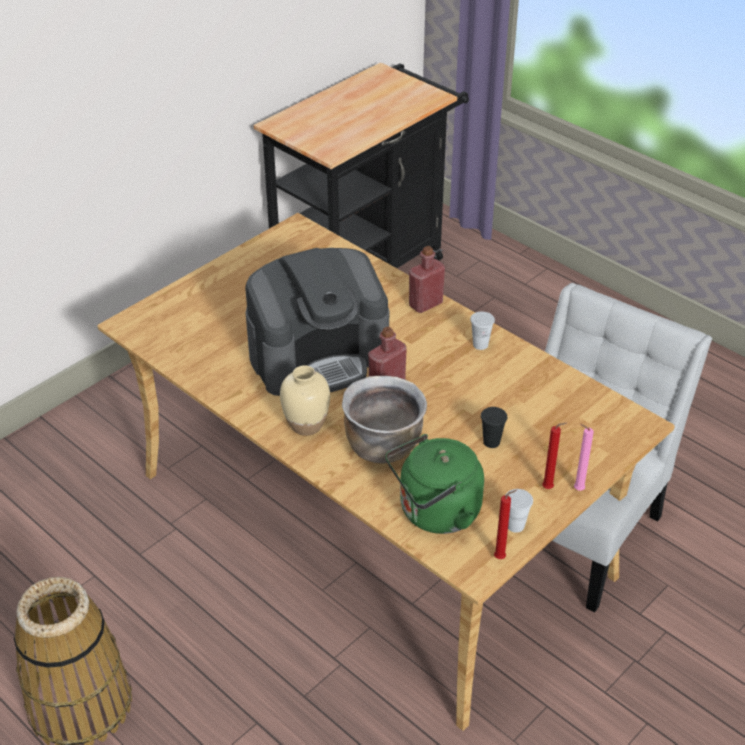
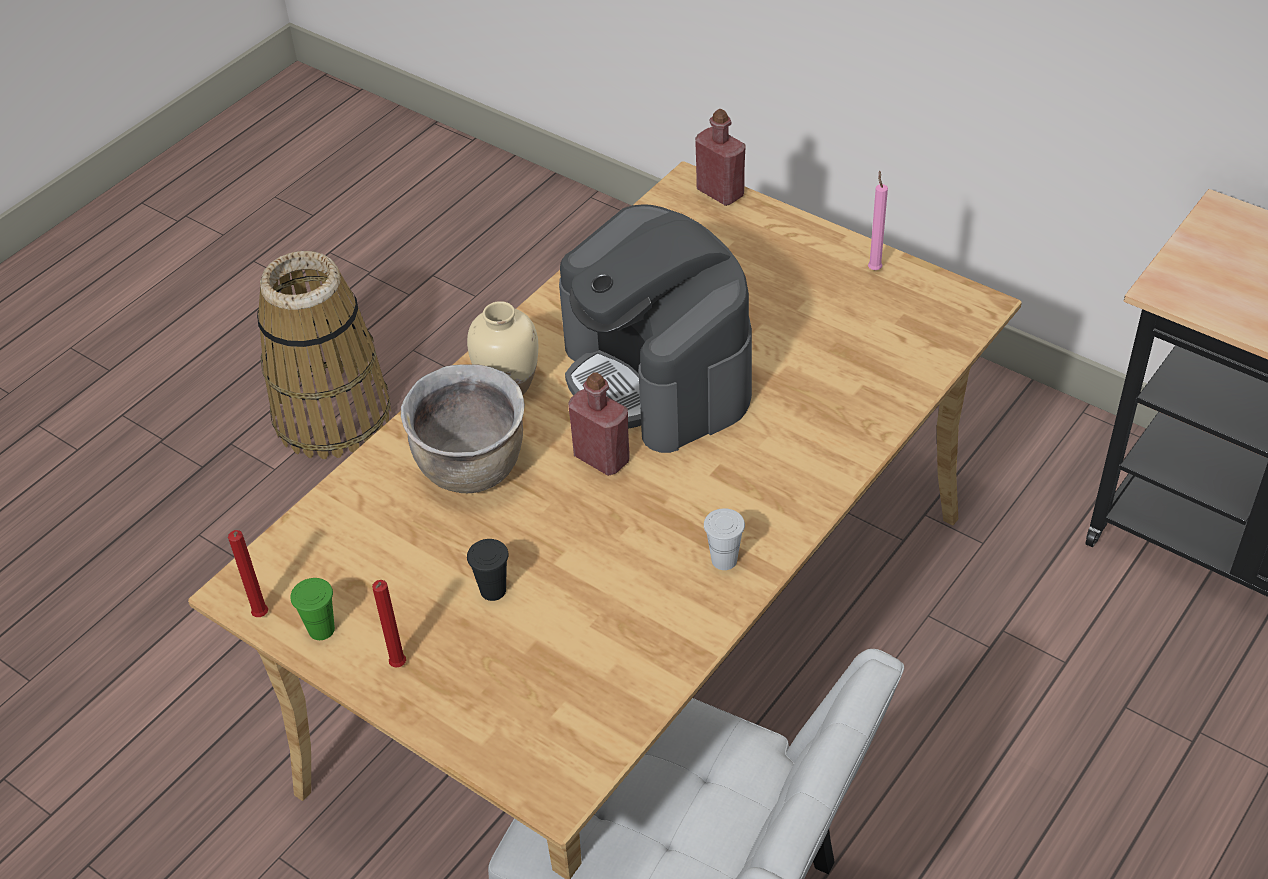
camera: 85 degrees right, 5 degrees up
green kettle [386,434,484,534] -> none
red bottle [409,246,445,313] -> red bottle moved to [695,109,746,206]
white cup [506,489,533,533] -> green cup [290,578,335,640]
pink candle [574,424,594,491] -> pink candle moved to [868,170,888,270]

